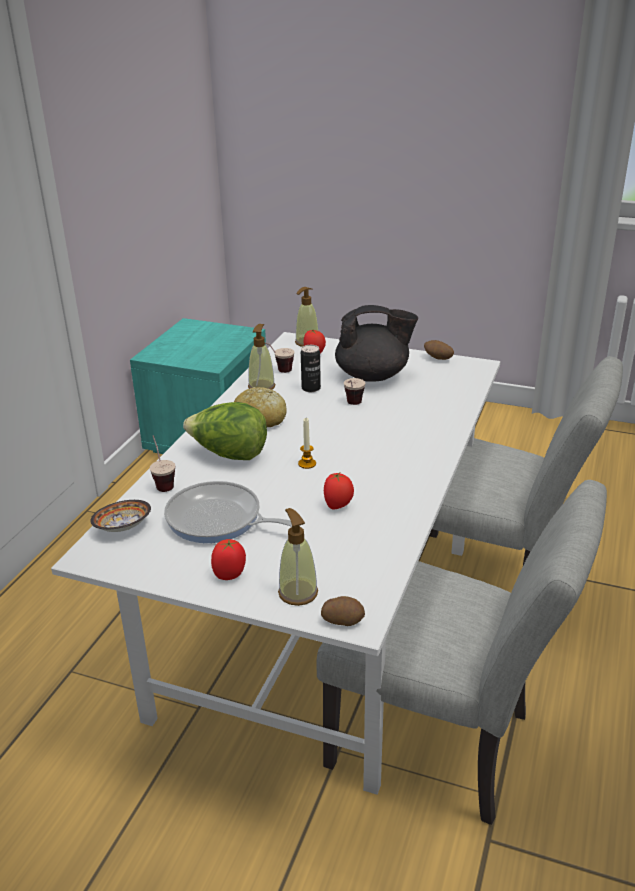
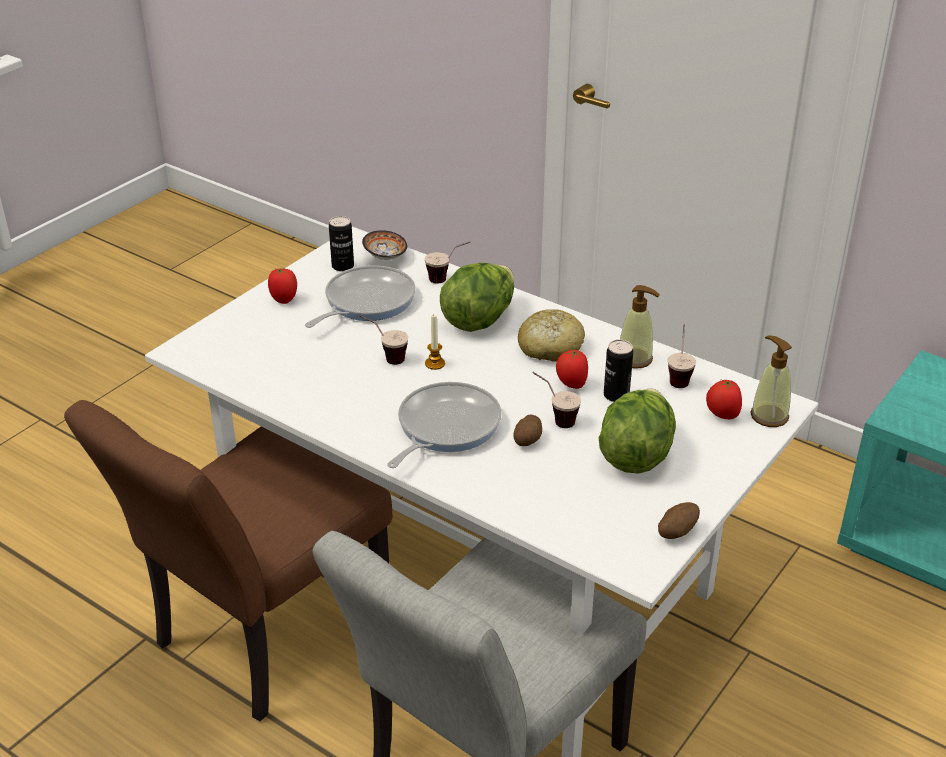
camera: 105 degrees right, 5 degrees up
soap dispenser [278,508,318,606] -> none
grey chair [316,480,607,825] -> brown chair [64,400,393,721]
potato [321,596,365,626] -> potato moved to [513,415,542,446]
tomato [324,473,354,509] -> tomato moved to [556,349,588,389]
black teapot [335,305,418,382] -> lettuce [599,389,676,474]
none -> can [329,216,354,272]
none -> cup [360,315,408,365]
none -> frying pan [387,382,502,468]

